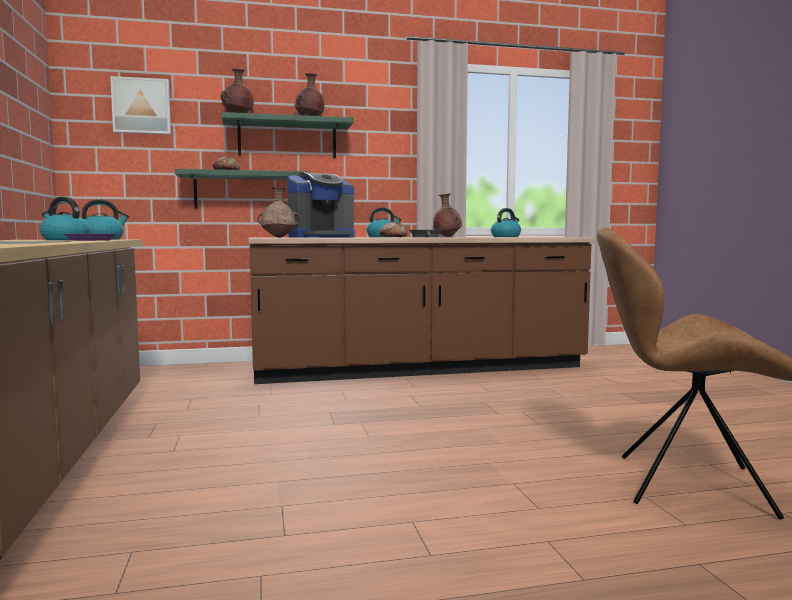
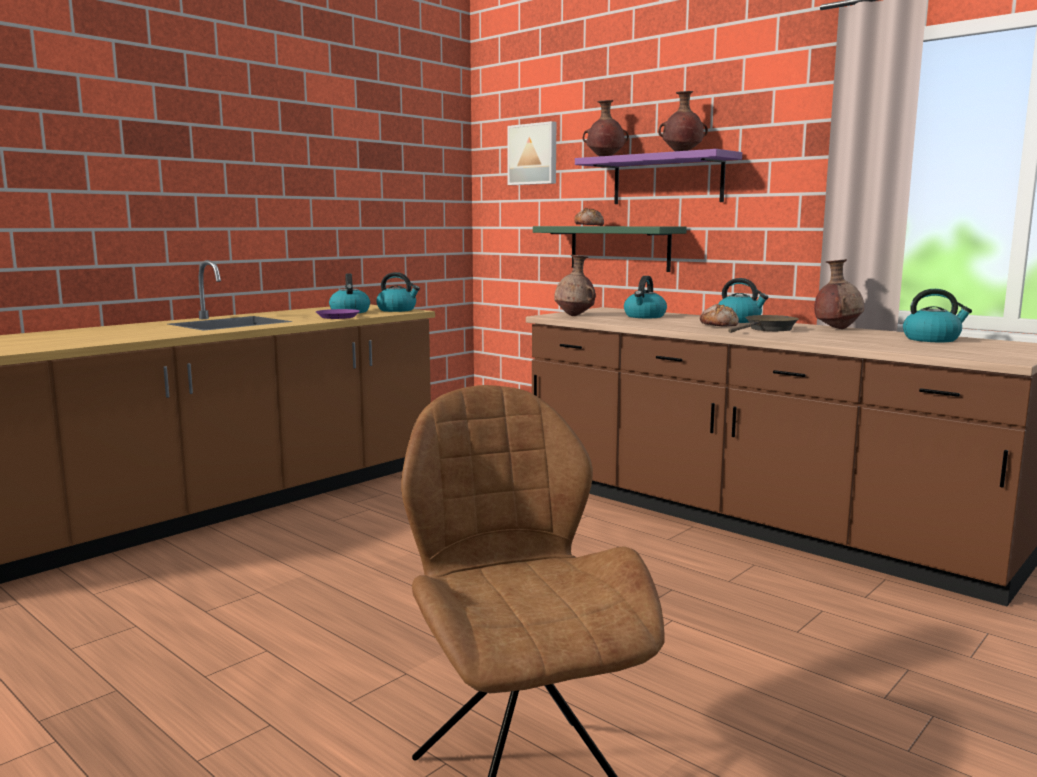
camera: 55 degrees right, 5 degrees up
green shelf [222,112,354,158] -> purple shelf [575,149,742,204]
coffee machine [287,172,354,238] -> kettle [624,276,667,318]

